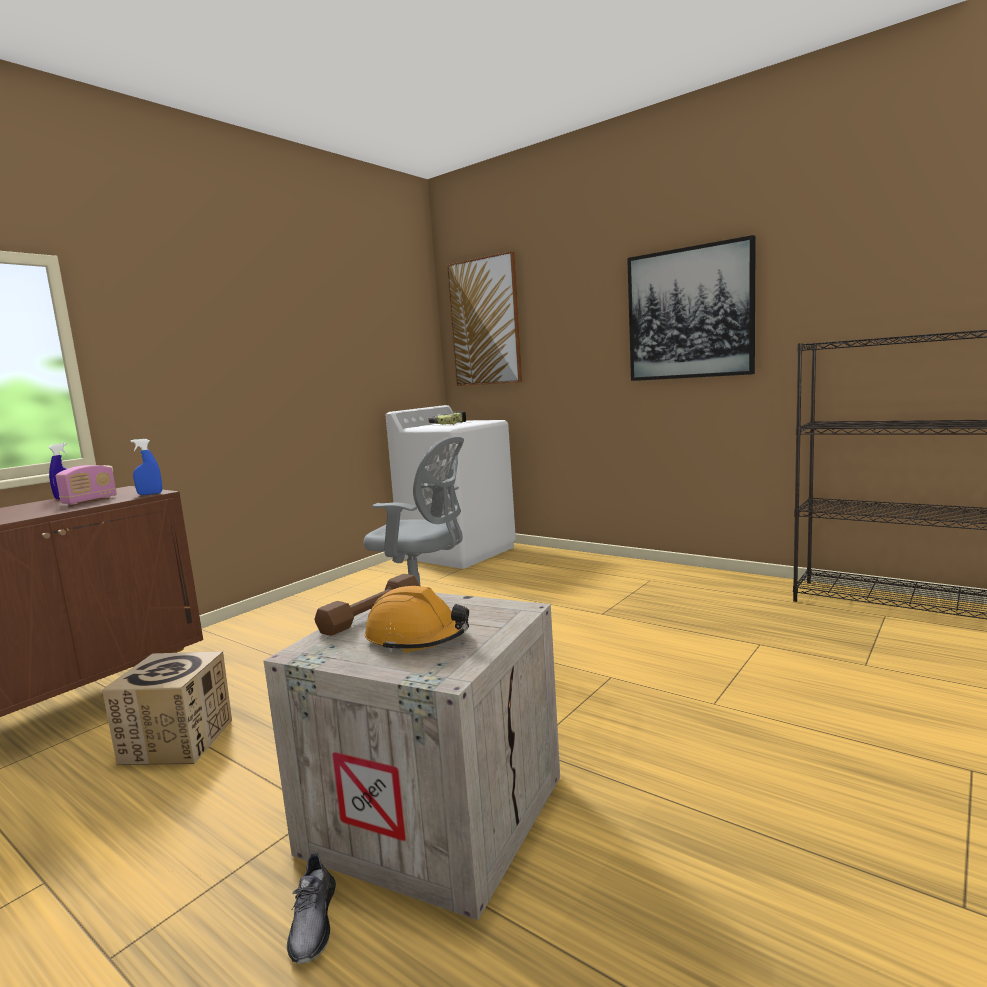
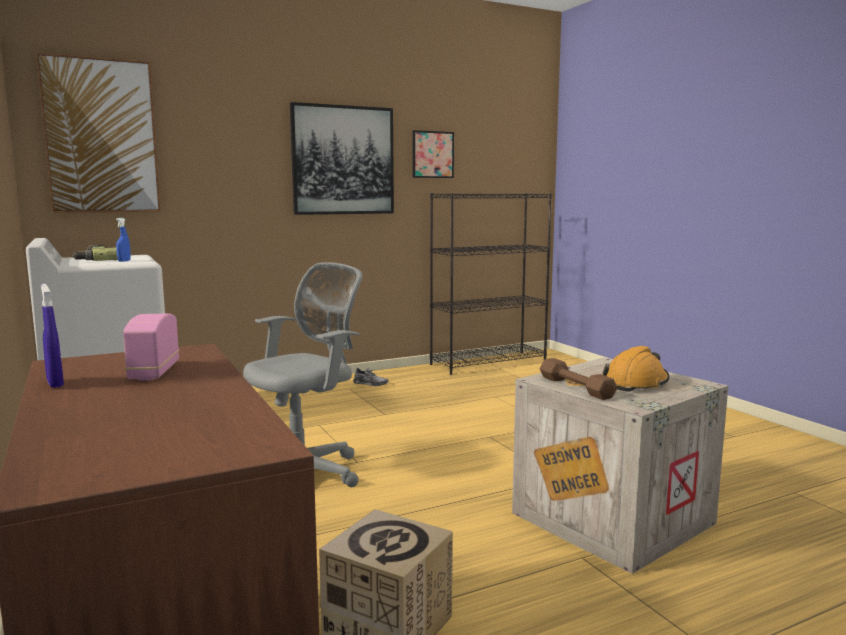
camera: 65 degrees left, 0 degrees up
radio [56,465,117,505] -> radio turned 150 degrees counterclockwise [123,314,179,381]
blue spray bottle [131,439,162,495] -> blue spray bottle moved to [116,218,131,262]
grey shoe [287,852,336,964] -> grey shoe moved to [353,368,389,386]
none -> picture [412,130,454,178]

